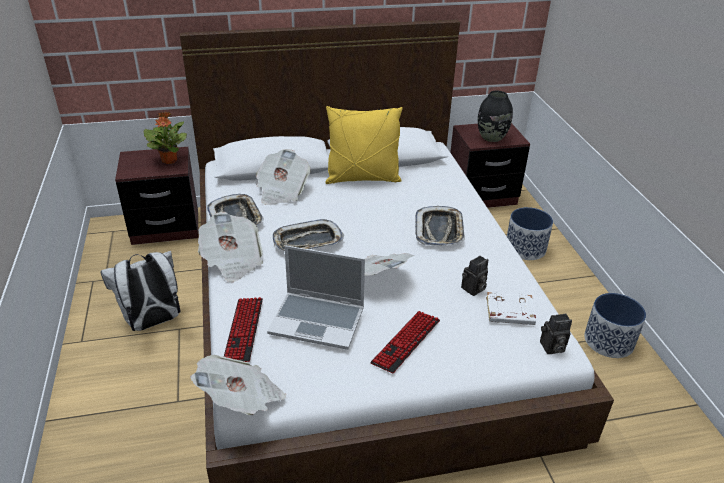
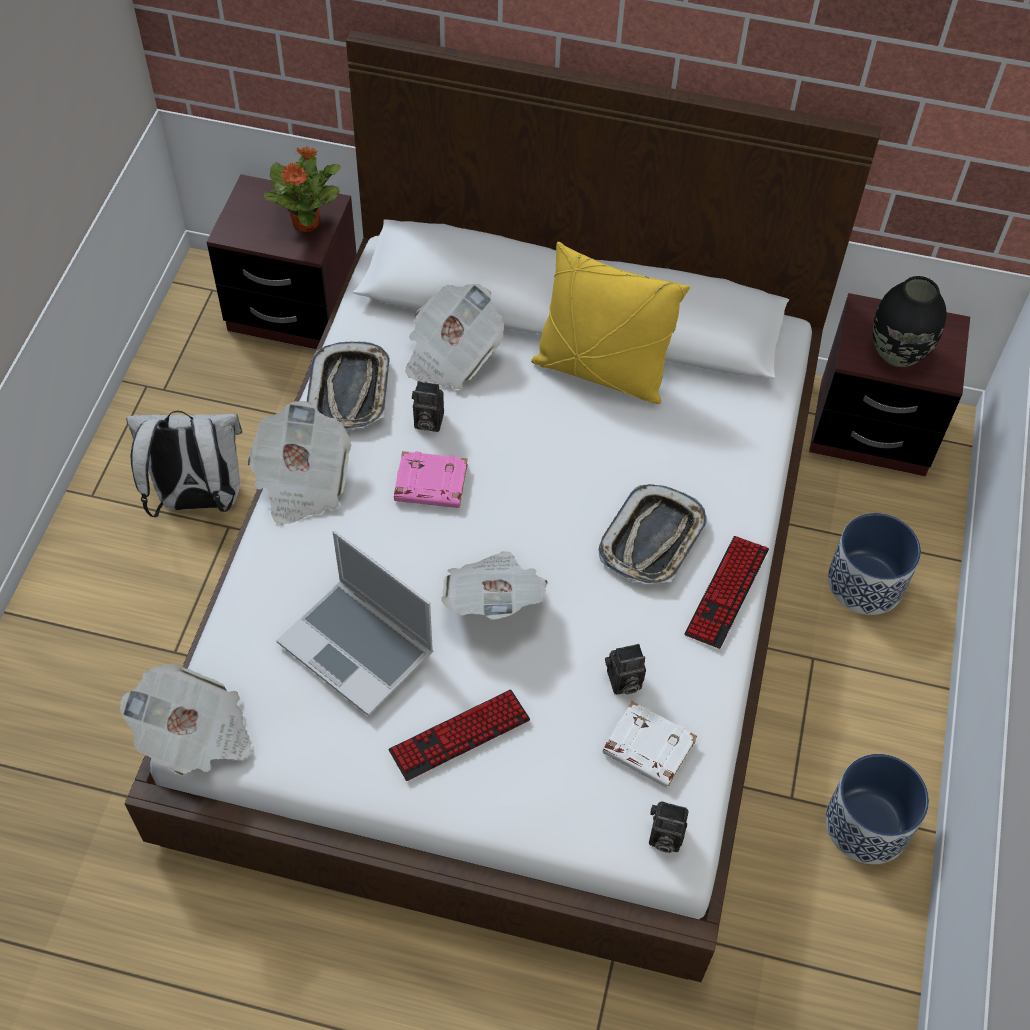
camera: 25 degrees right, 20 degrees up
keyboard [224,297,263,362] -> keyboard moved to [684,536,769,649]
tray [273,219,344,252] -> pink book [394,451,468,508]
none -> camera [412,381,444,432]

